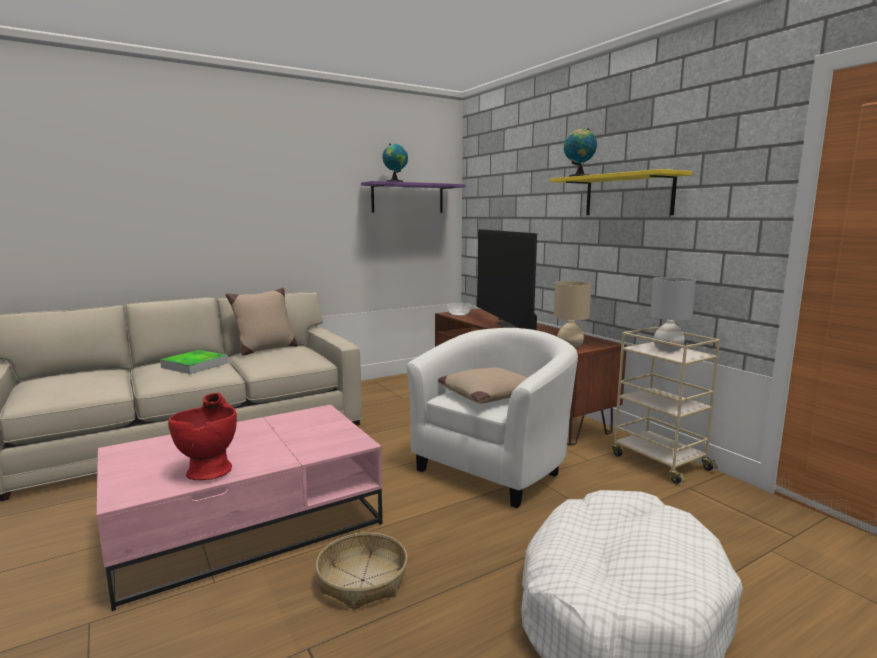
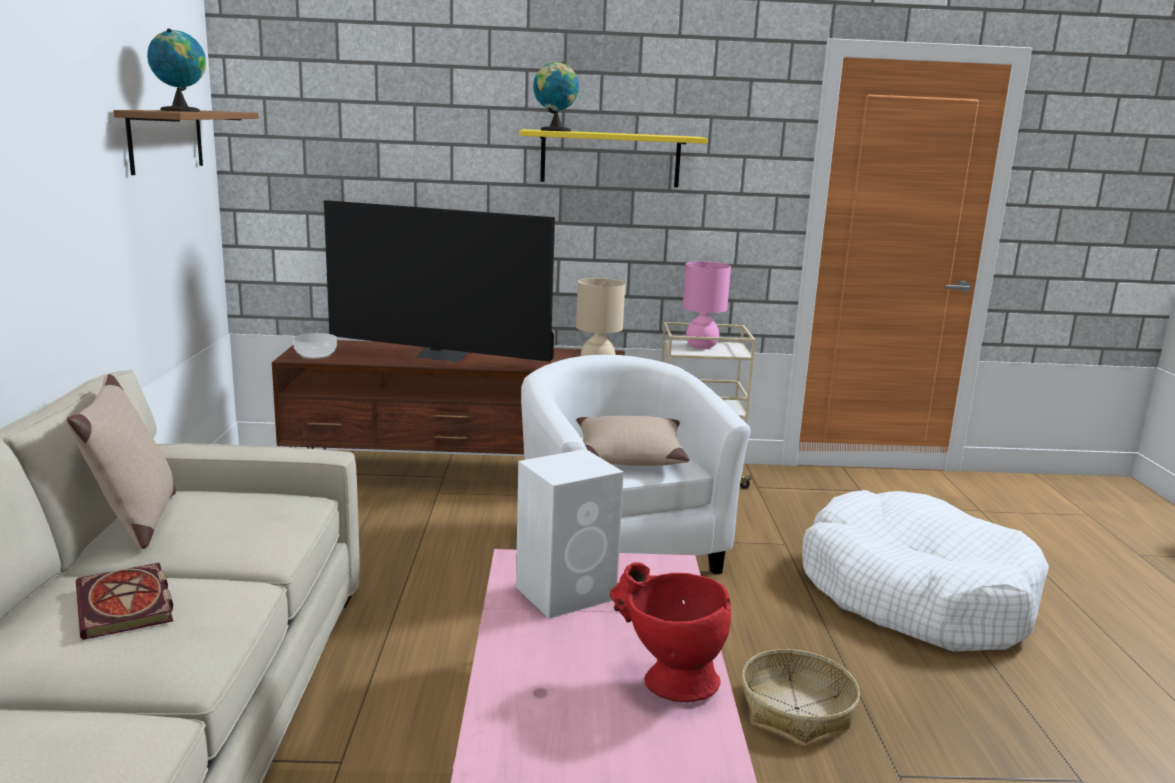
camera: 60 degrees left, 5 degrees up
tray [160,350,228,374] -> book [76,563,173,640]
purple shelf [361,181,466,213] -> brown shelf [113,110,259,175]
grey table lamp [650,277,696,351] -> pink table lamp [683,261,731,349]
none -> white speaker [516,449,624,619]

